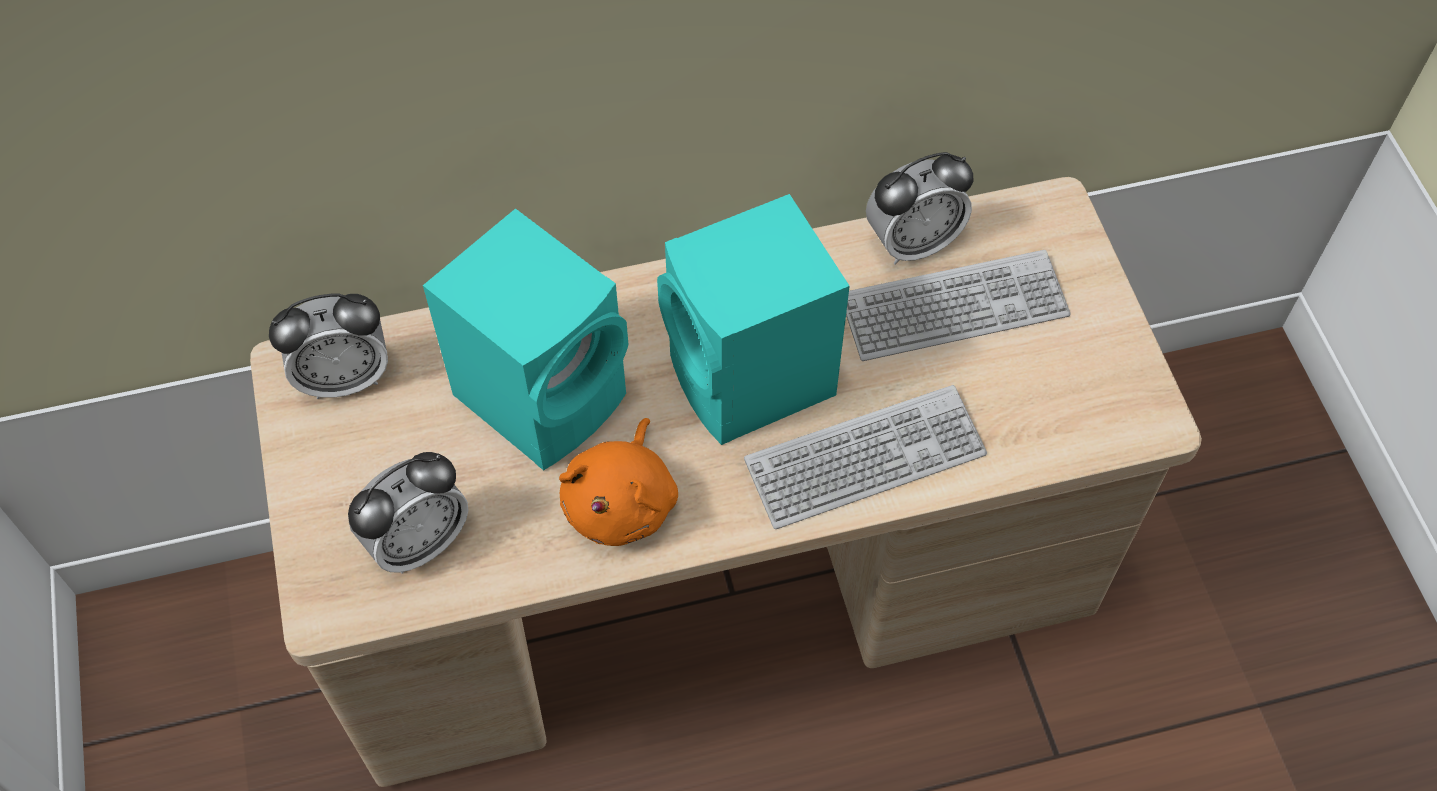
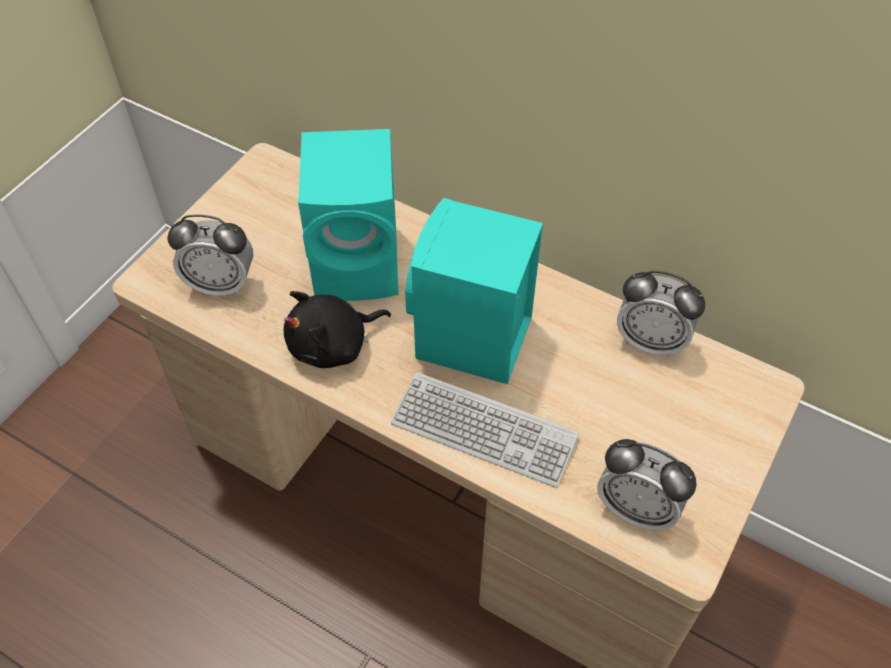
camera: 45 degrees right, 5 degrees down
alarm clock [269,294,388,399] -> alarm clock moved to [597,439,697,531]
orange plush toy [559,418,678,546] -> black plush toy [284,291,391,368]
keyboard [846,250,1070,361] -> none

